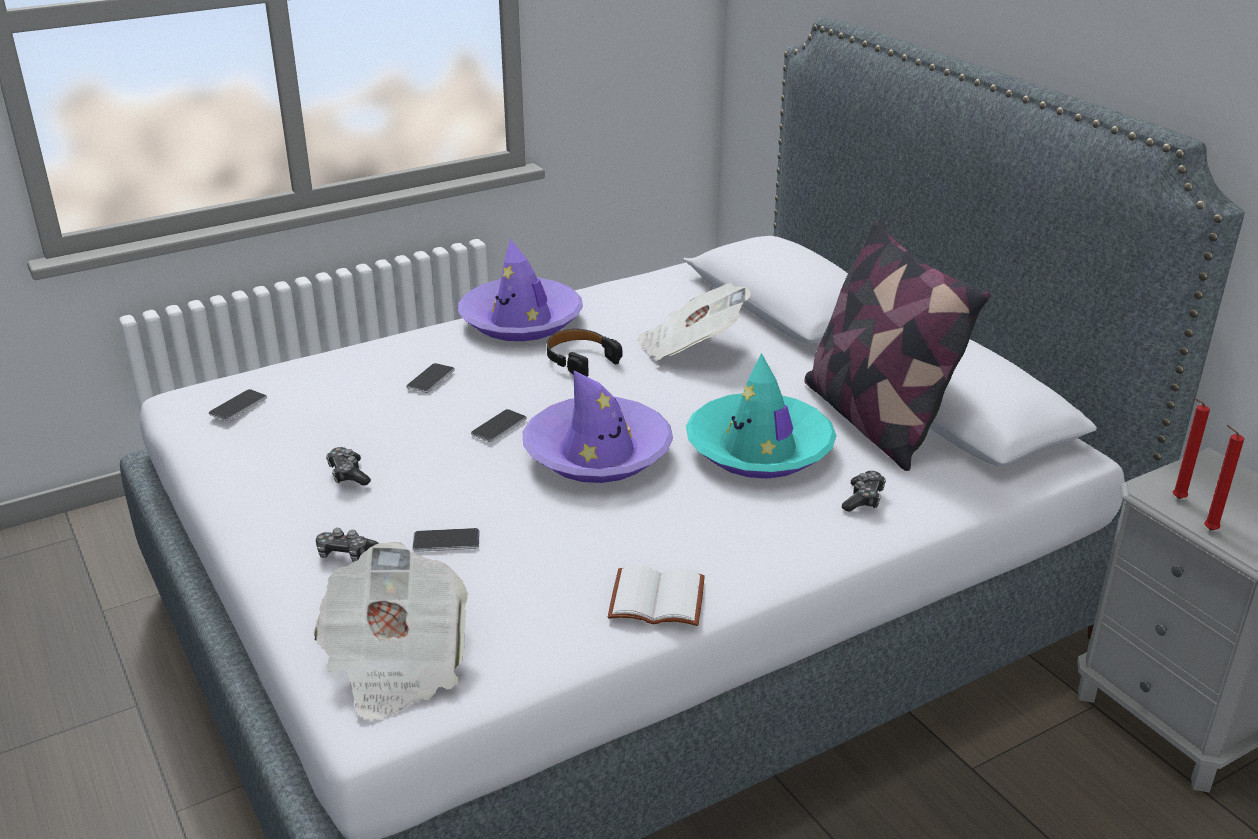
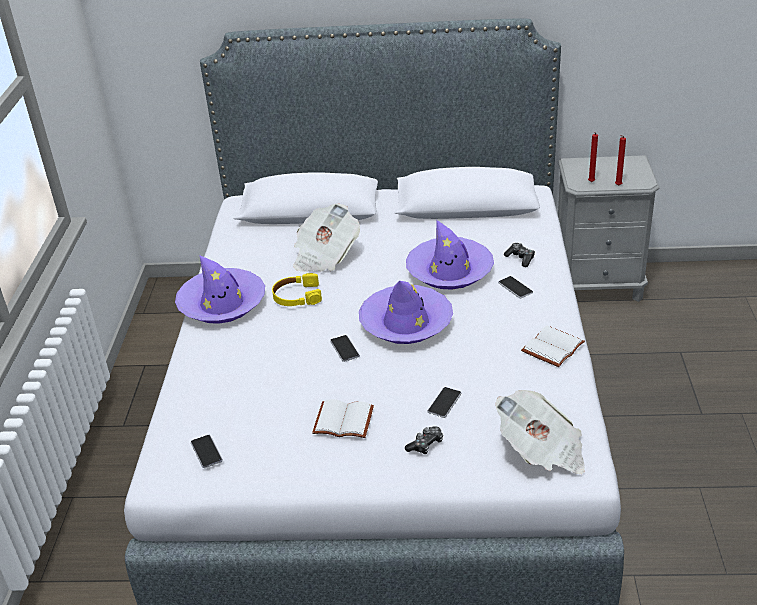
camera: 55 degrees left, 5 degrees up
game controller [326,447,371,486] -> white book [312,399,374,438]
phone [406,363,455,393] -> phone moved to [498,276,533,298]
black headphones [547,329,623,377] -> yellow headphones [272,273,322,306]
turquoise hat [686,353,836,479] -> purple hat [406,220,494,290]
pillow [804,219,991,471] -> none

